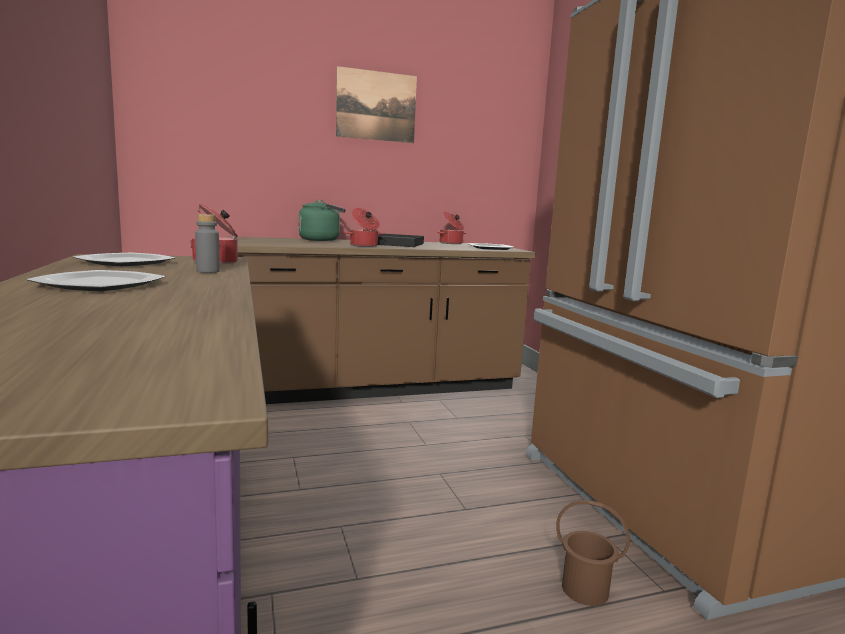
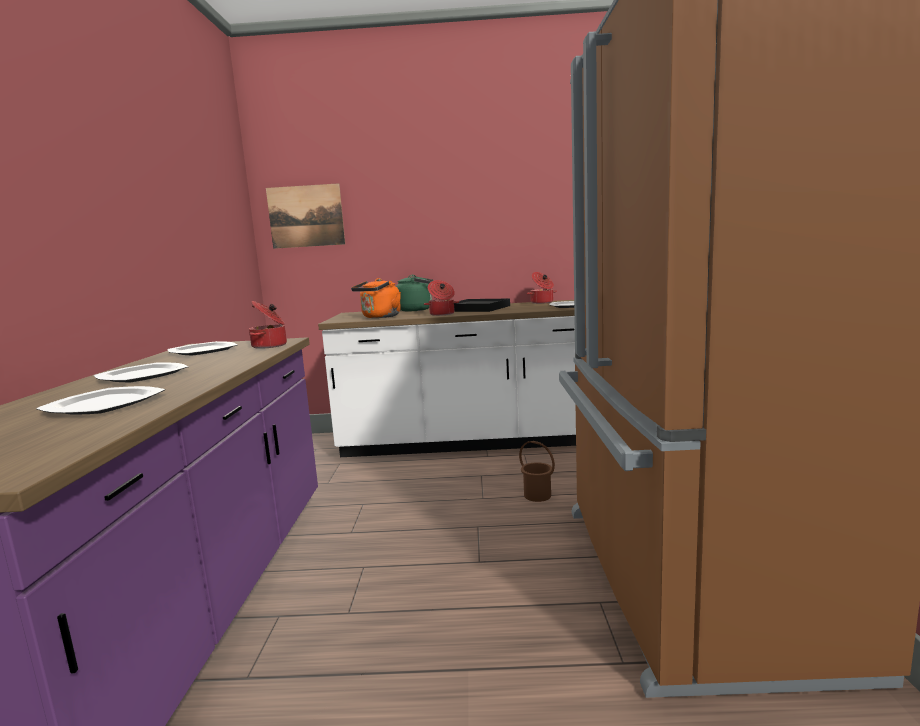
camera: 20 degrees right, 0 degrees up
grey bottle [195,214,220,273] -> none
brown counter [226,236,536,404] -> white counter [318,300,576,457]
picture [336,66,417,143] -> picture moved to [266,183,345,249]
brown bucket [556,500,630,606] -> brown bucket moved to [519,441,555,502]
none -> plate [36,386,165,414]
none -> orange kettle [351,278,401,318]

